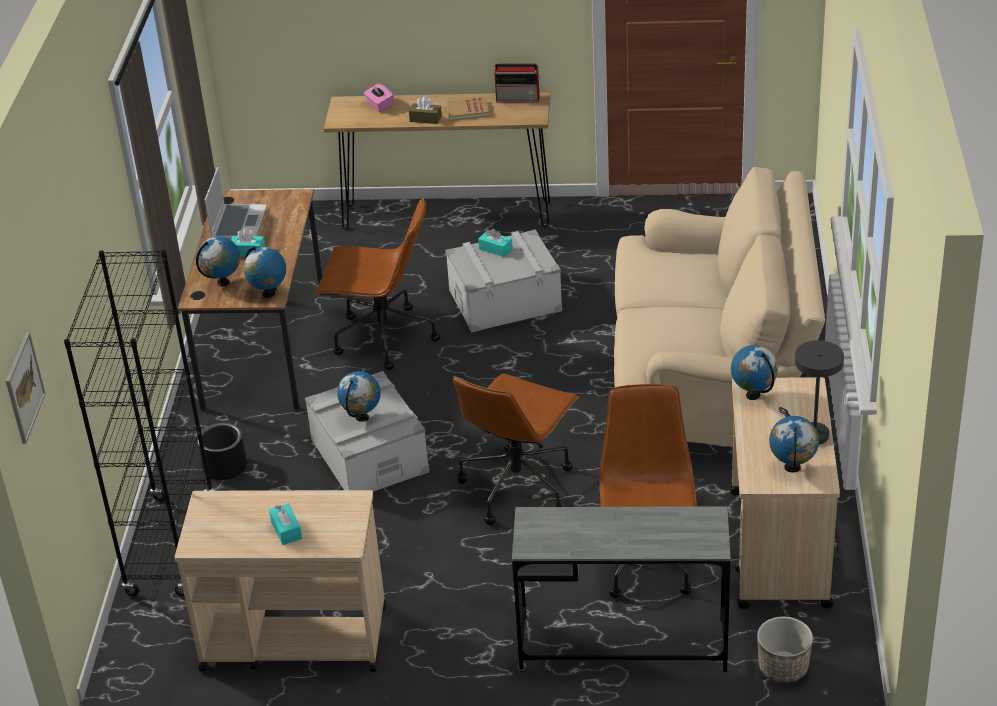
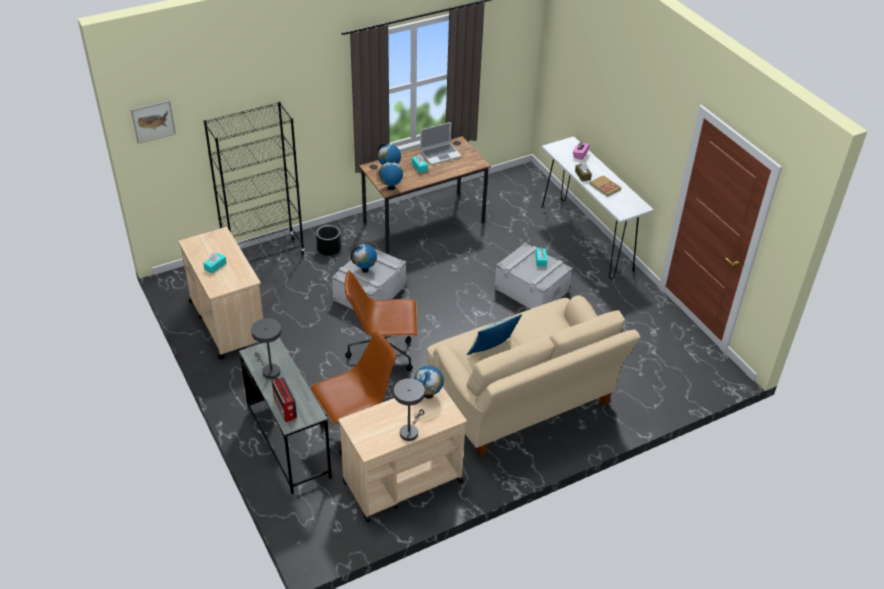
camera: 55 degrees right, 5 degrees up
brown office chair [316,198,440,370] -> none
brown console table [324,92,550,230] -> white console table [541,136,654,279]
radio [495,64,541,102] -> radio moved to [272,376,297,422]
planter [757,617,813,683] -> none
globe [769,416,819,473] -> none
none -> grey table lamp [251,318,281,379]
none -> pillow [467,314,522,355]

